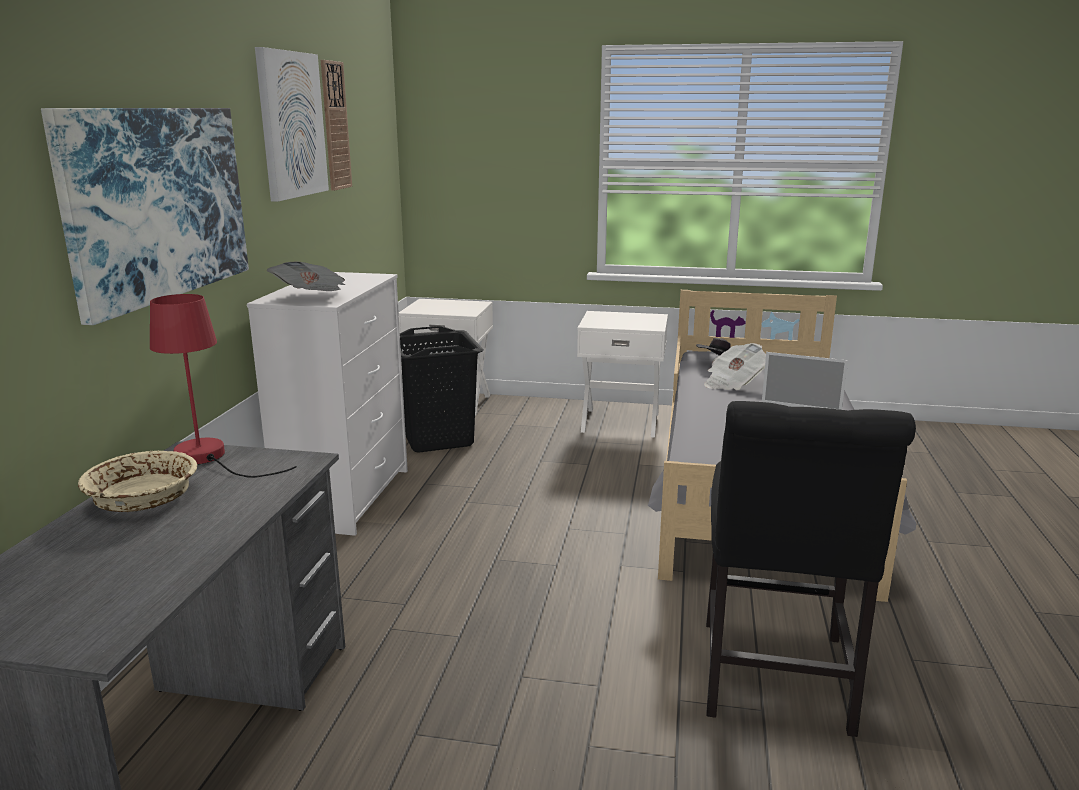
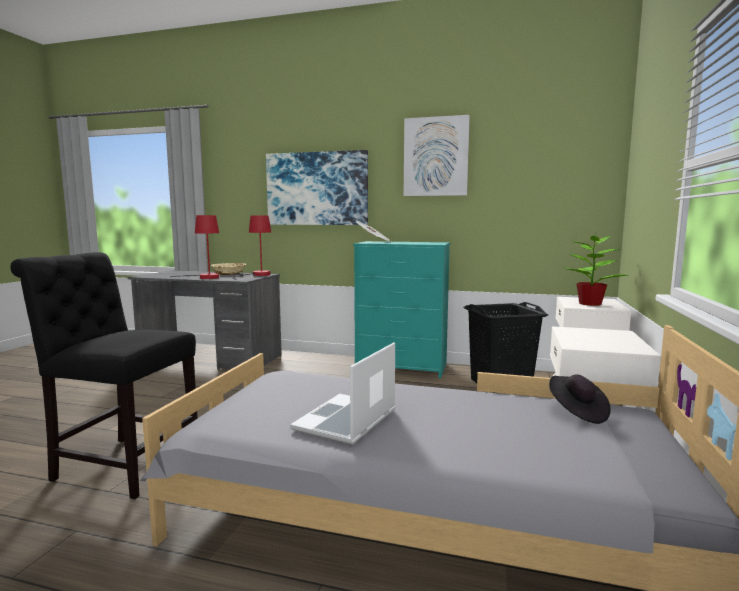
camera: 95 degrees right, 10 degrees down
white dresser [247,272,408,536] -> turquoise dresser [353,241,450,378]
wall clock [321,60,352,191] -> none
newspaper [704,343,766,390] -> none
none -> red table lamp [170,215,219,279]
none -> potted plant [565,236,629,306]

